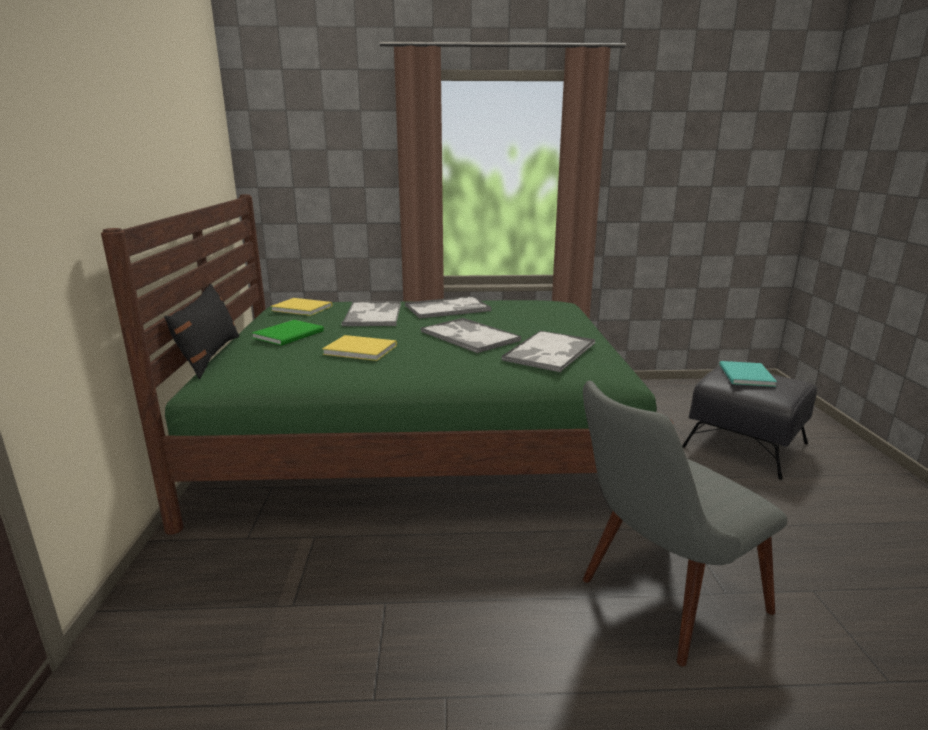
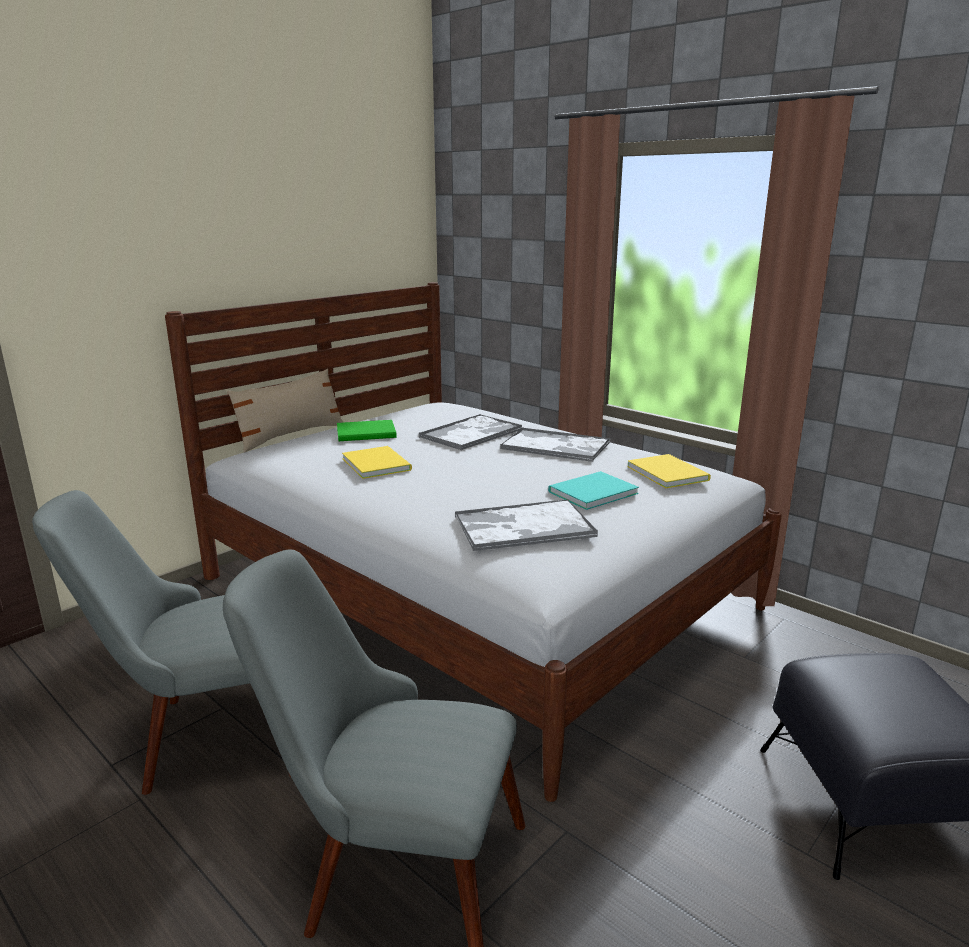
camera: 45 degrees right, 0 degrees up
green bed [101,194,674,535] -> white bed [165,282,782,802]
black pillow [164,284,240,379] -> beige pillow [227,369,343,453]
yellow book [271,298,332,316] -> yellow book moved to [627,454,711,488]
tray [421,318,521,353] -> none
turquoise book [719,361,777,387] -> turquoise book moved to [548,471,639,510]
none -> grey chair [32,490,291,795]

